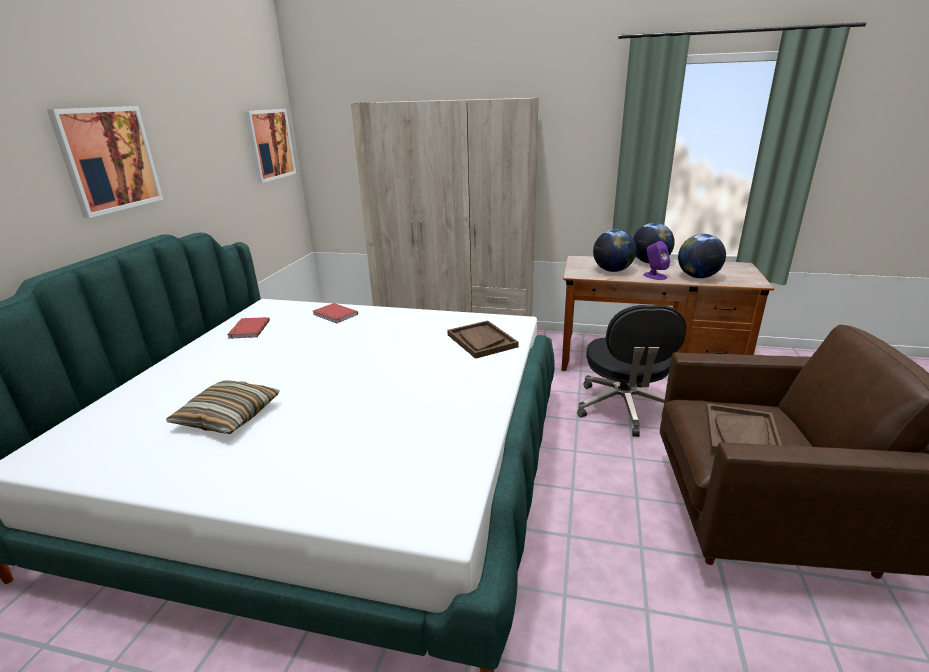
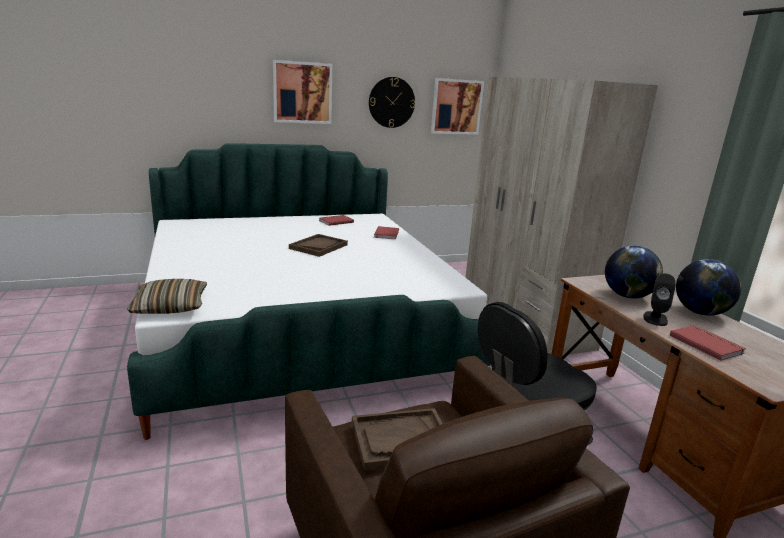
camera: 55 degrees right, 5 degrees down
pillow [166,380,280,434] -> pillow moved to [127,279,207,314]
brown tray [447,321,519,359] -> brown tray moved to [289,234,348,257]
purple speaker [643,241,670,280] -> black speaker [643,274,676,326]
globe [678,234,726,278] -> red book [670,325,746,361]
none -> wall clock [369,77,415,128]

